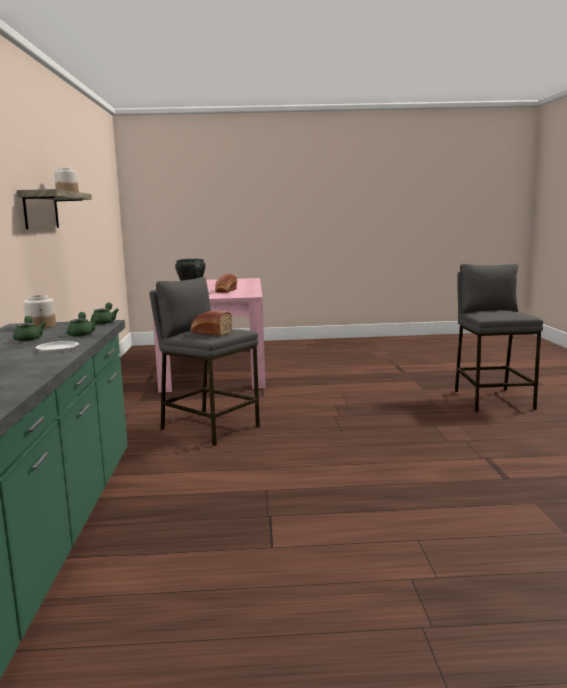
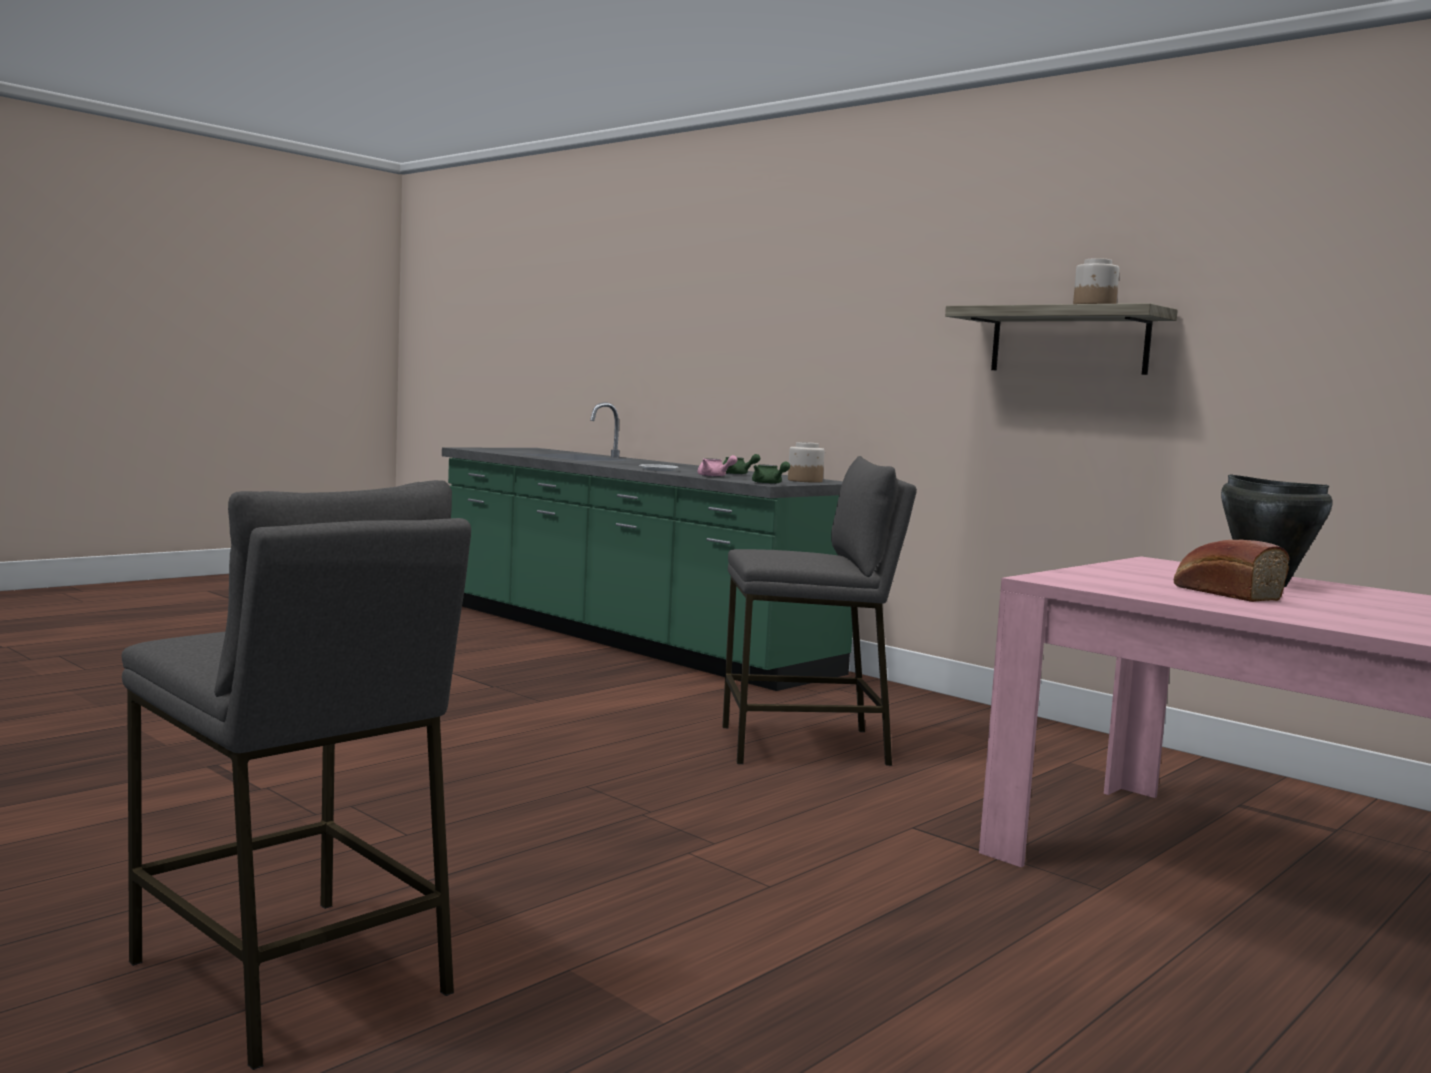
camera: 135 degrees right, 5 degrees down
green teapot [67,312,98,337] -> pink teapot [698,455,738,477]
bread [190,311,232,336] -> none

